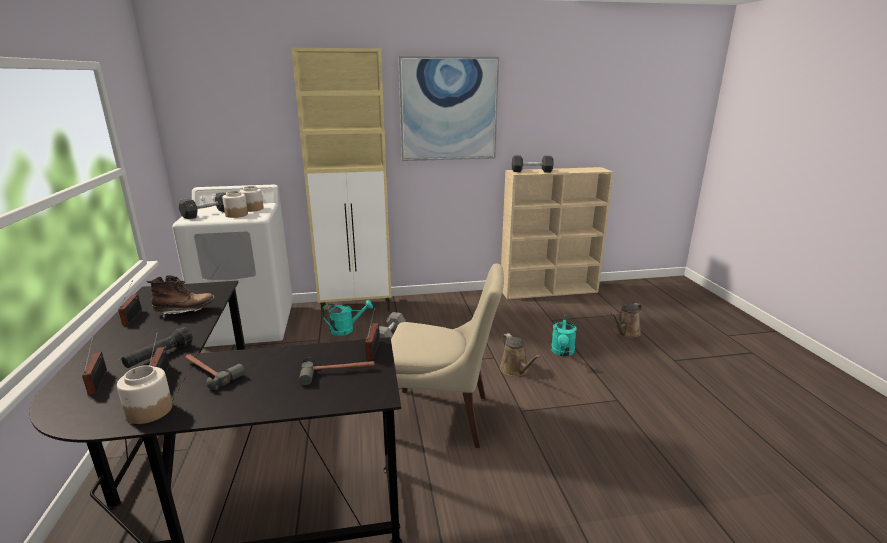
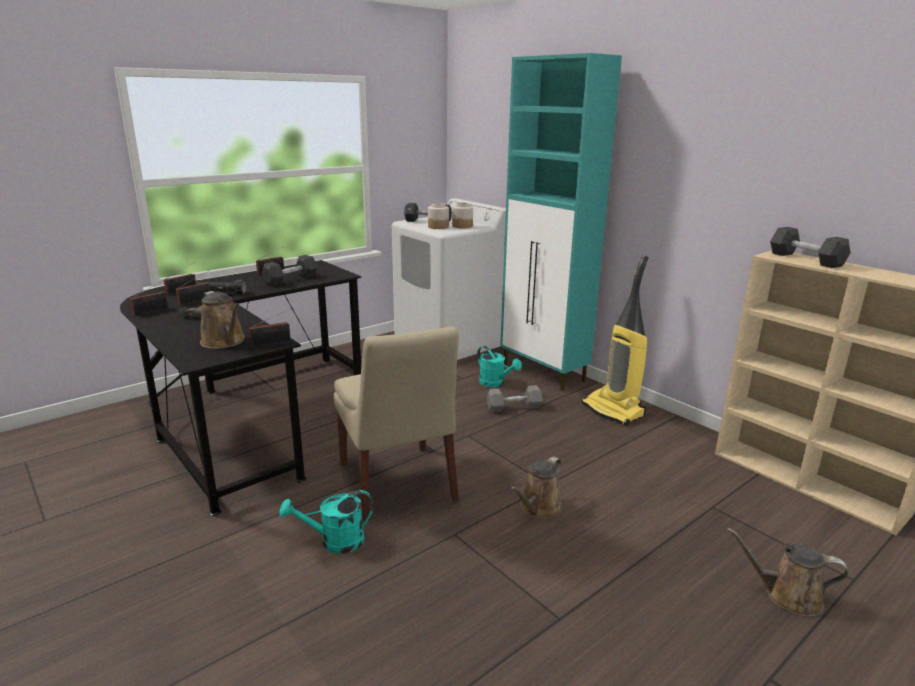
camera: 60 degrees right, 0 degrees up
jar [117,365,173,424] -> radio [130,279,168,316]
brown boot [146,275,215,318] -> black dumbbell [262,255,318,286]
beige cabinet [291,48,392,317] -> turquoise cabinet [500,53,622,391]
hammer [299,357,374,385] -> brown watering can [200,291,245,349]
picture [398,56,499,161] -> none
turquoise watering can [551,315,577,356] -> turquoise watering can moved to [279,490,373,554]
none -> vacuum cleaner [582,255,649,426]

